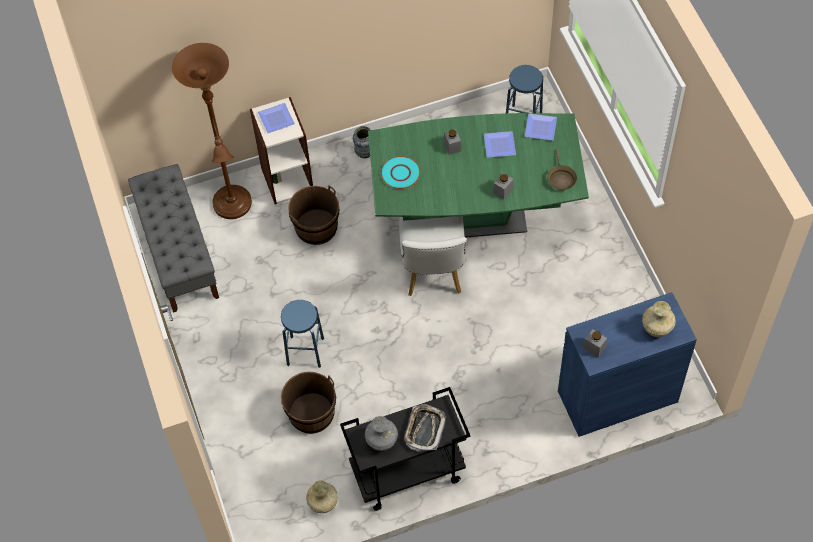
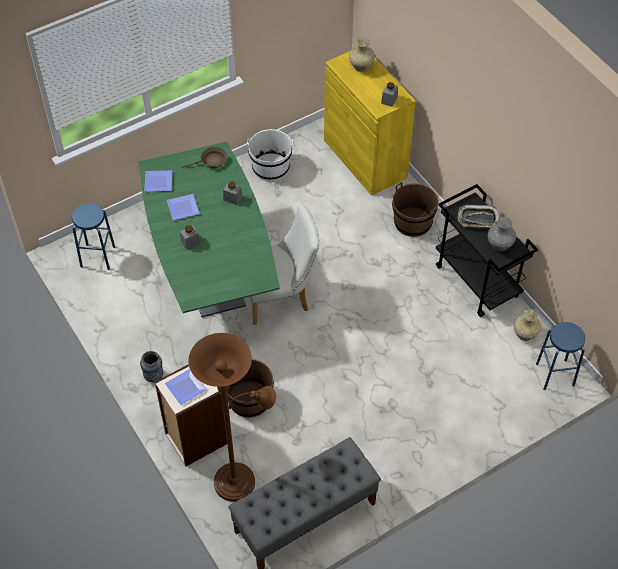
camera: 105 degrees left, 5 degrees down
blue stool [281,300,324,368] -> blue stool moved to [536,322,585,390]
brown bucket [281,372,336,434] -> brown bucket moved to [392,182,439,237]
turquoise plate [381,156,420,189] -> none
blue cabinet [558,292,697,437] -> yellow cabinet [324,51,416,196]
none -> white bucket [247,129,293,181]

